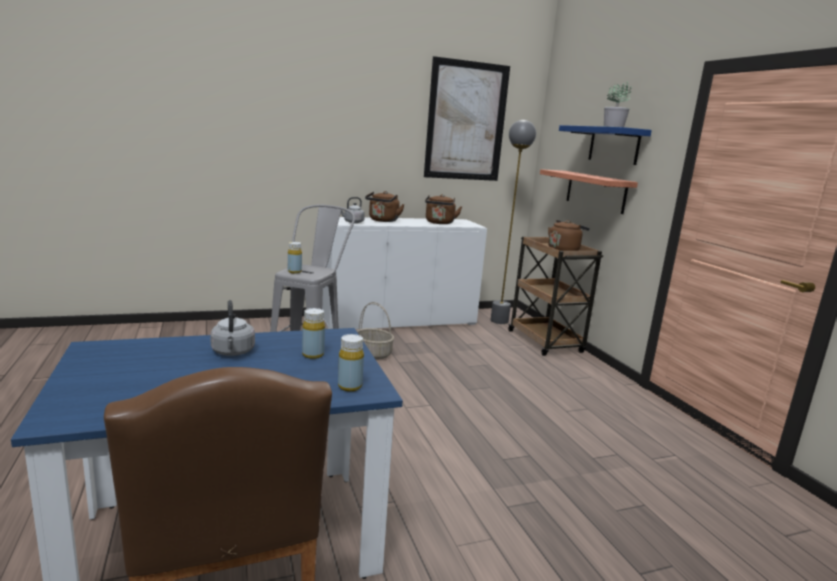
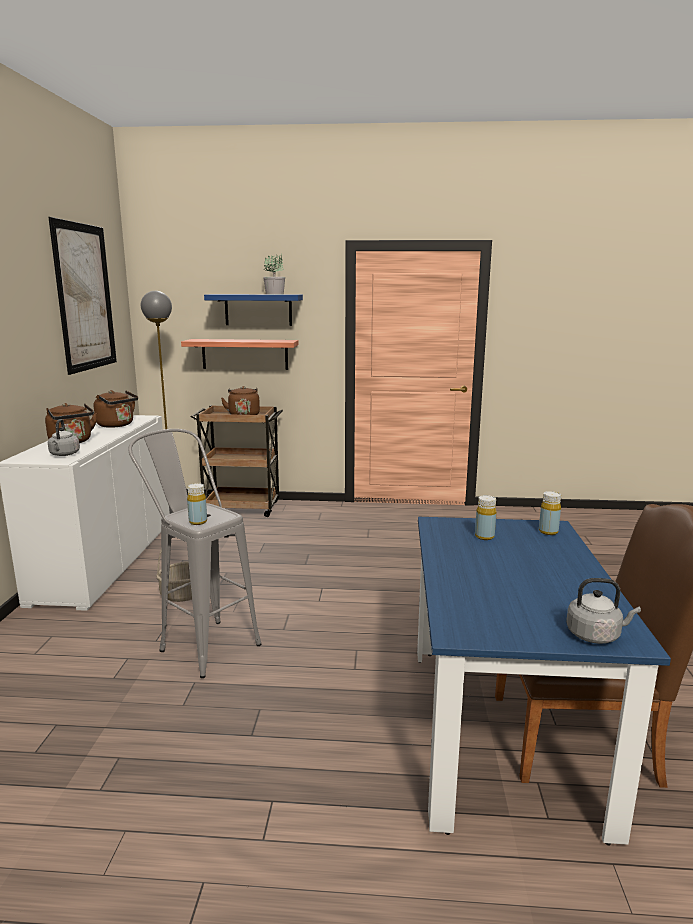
camera: 65 degrees left, 0 degrees up
grey kettle [210,300,255,356] -> grey kettle moved to [566,578,641,644]

